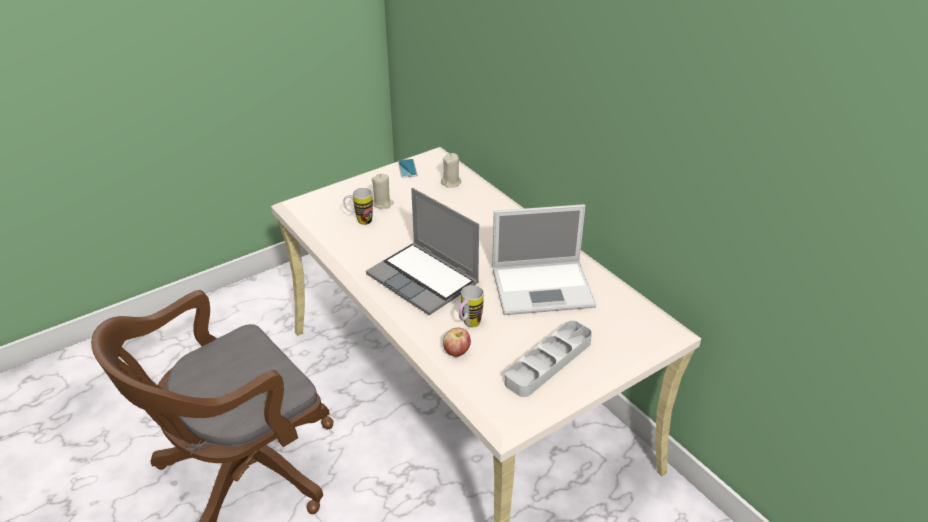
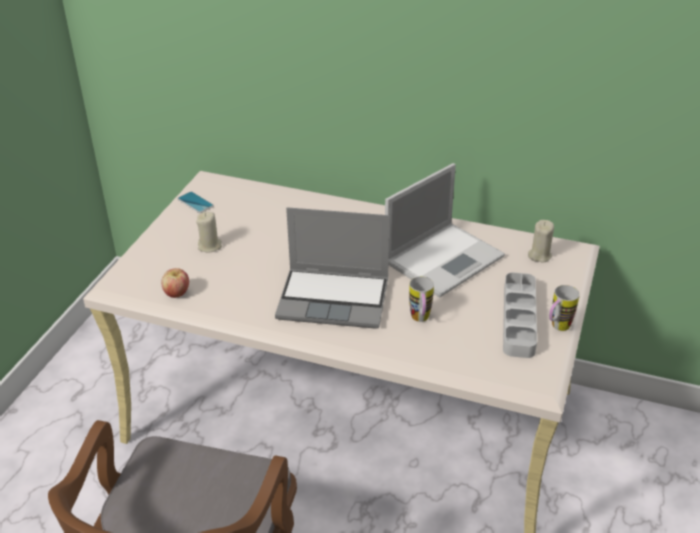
camera: 35 degrees left, 0 degrees up
mug [343,188,373,225] -> mug moved to [549,285,580,331]
beige candle [441,153,461,188] -> beige candle moved to [528,220,554,263]
apple [443,328,471,357] -> apple moved to [161,268,189,298]

